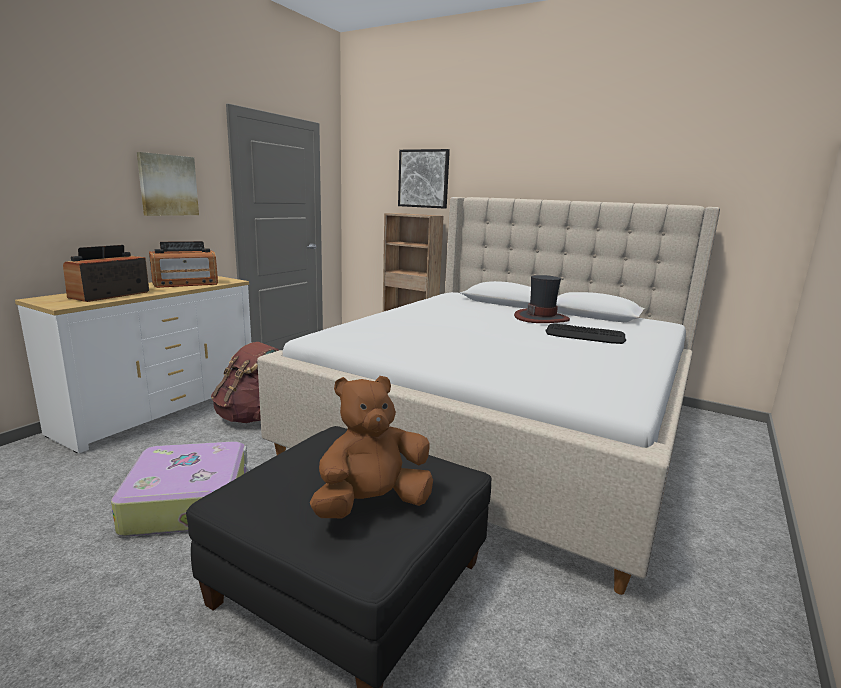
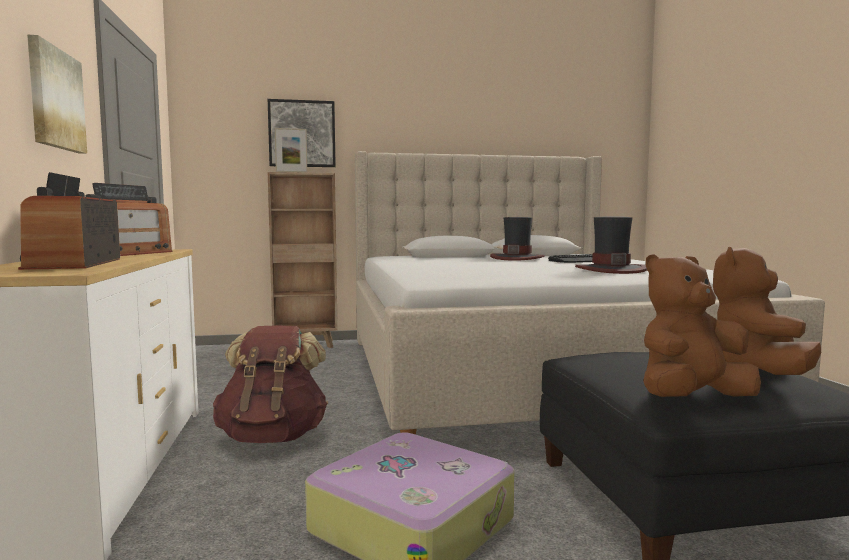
camera: 40 degrees left, 10 degrees down
none -> picture frame [275,128,307,173]
none -> hat [575,216,647,274]
none -> brown plush toy [643,254,761,397]

